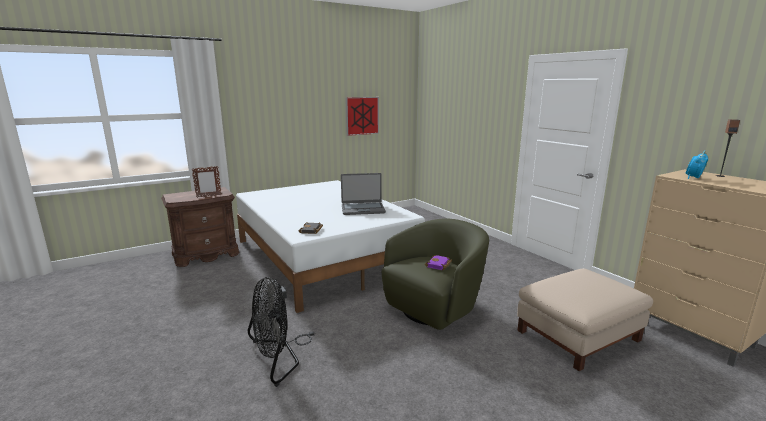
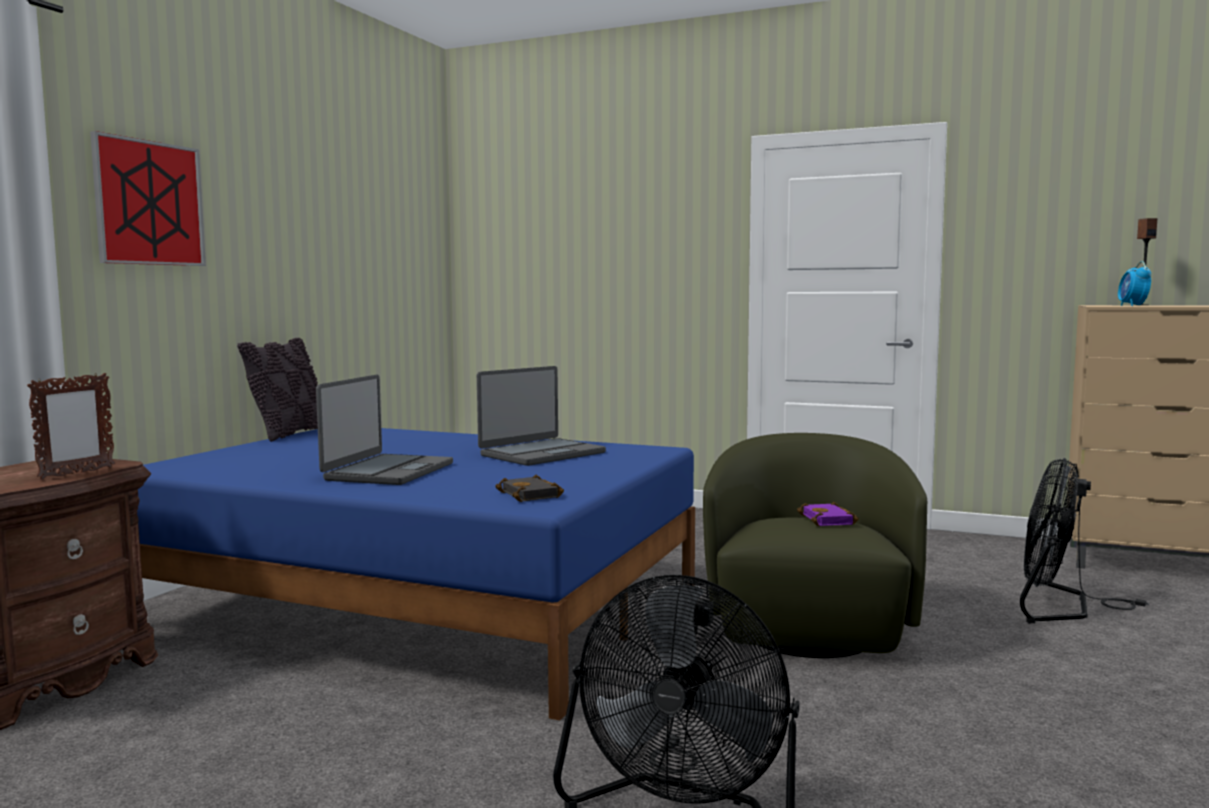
camera: 35 degrees left, 10 degrees down
white bed [236,180,425,313] -> blue bed [137,428,695,720]
picture [346,97,379,136] -> picture moved to [90,131,206,266]
beige ottoman [517,268,653,371] -> black fan [1020,458,1148,624]
none -> black pillow [237,338,318,442]
none -> laptop [316,374,453,485]

